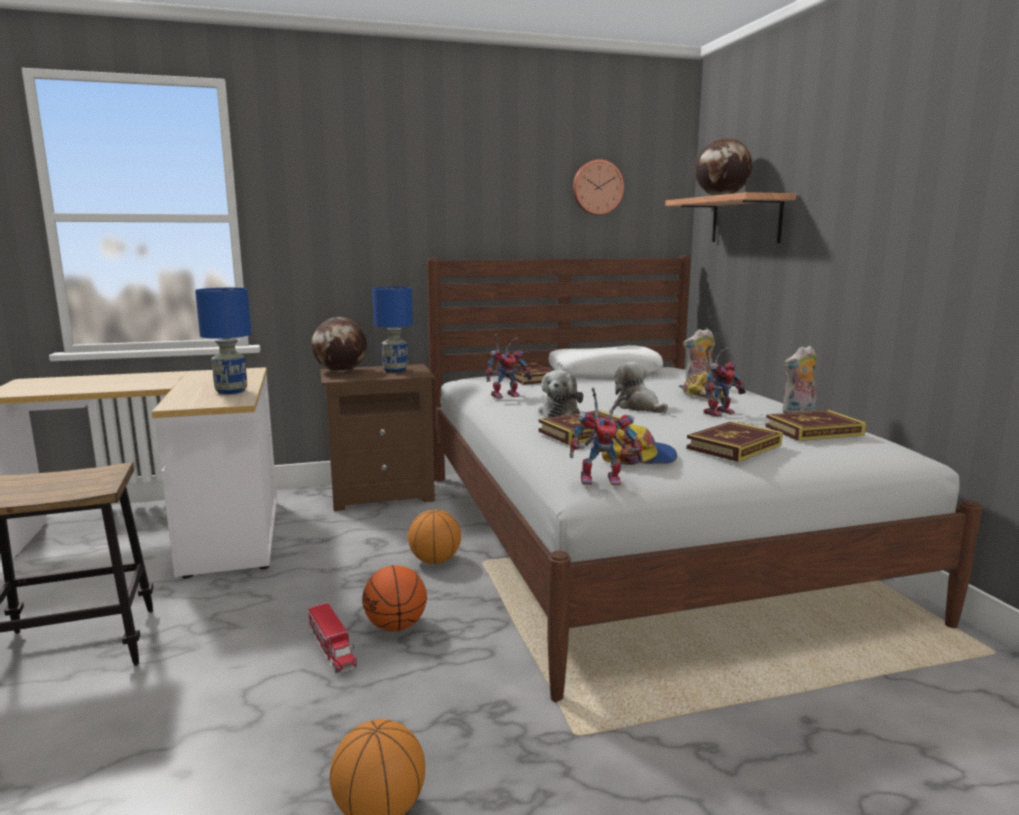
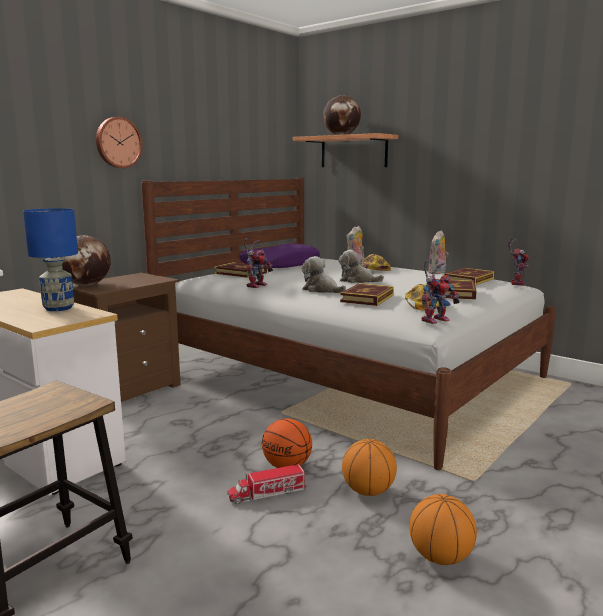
camera: 35 degrees left, 0 degrees up
toy truck [308,603,357,673] -> toy truck turned 135 degrees clockwise [227,464,307,505]
blue table lamp [372,287,413,372] -> none
basketball [408,510,461,564] -> basketball moved to [342,439,397,496]
plush toy [538,370,583,418] -> plush toy turned 150 degrees clockwise [302,256,346,293]
white pillow [549,345,663,378] -> purple pillow [239,243,320,268]
wall clock [573,159,624,215] -> wall clock moved to [96,117,143,168]
toy robot [703,345,746,417] -> toy robot moved to [508,238,529,286]

